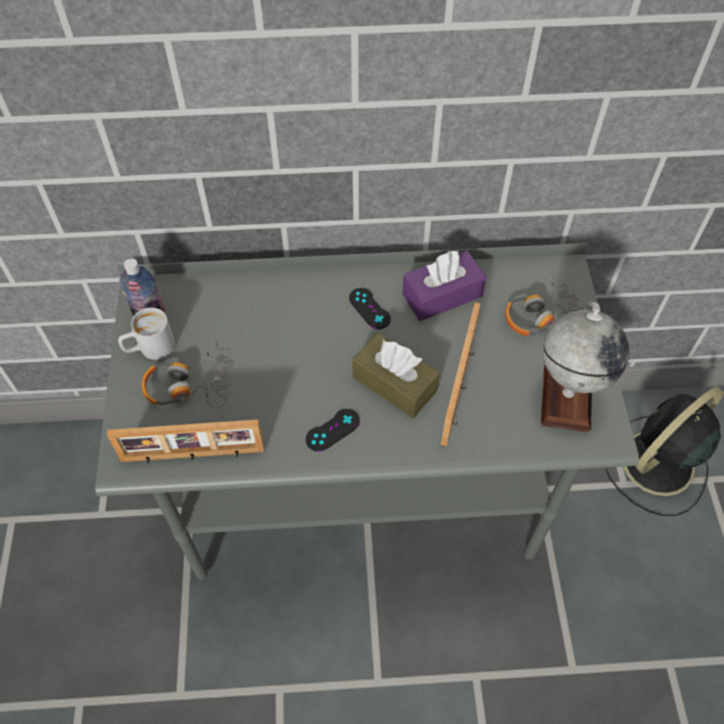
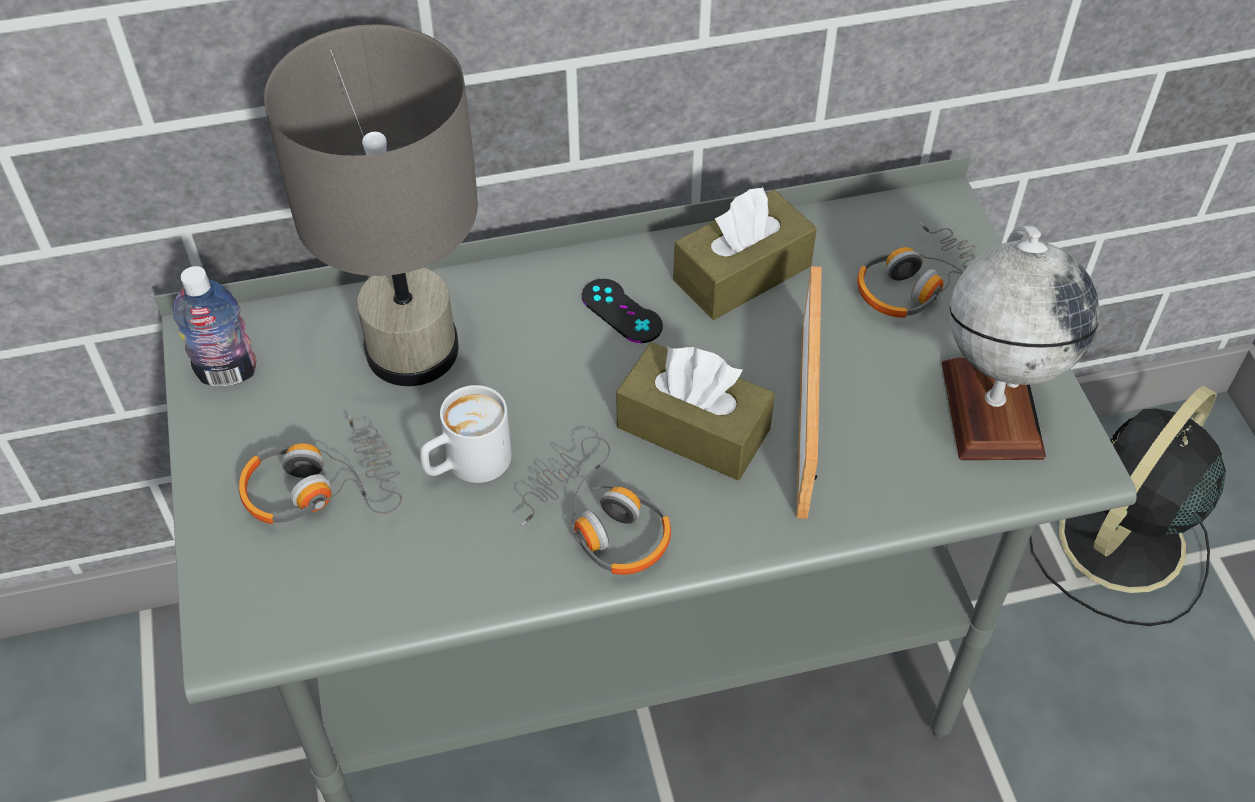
camera: 10 degrees left, 5 degrees down
picture frame [107,419,264,463] -> none
white mug [118,308,175,360] -> white mug moved to [420,385,512,483]
black game controller [306,409,360,452] -> headphones [520,436,671,575]
purple tissue box [402,250,486,321] -> brown tissue box [673,186,817,320]
none -> grey table lamp [264,24,478,386]

